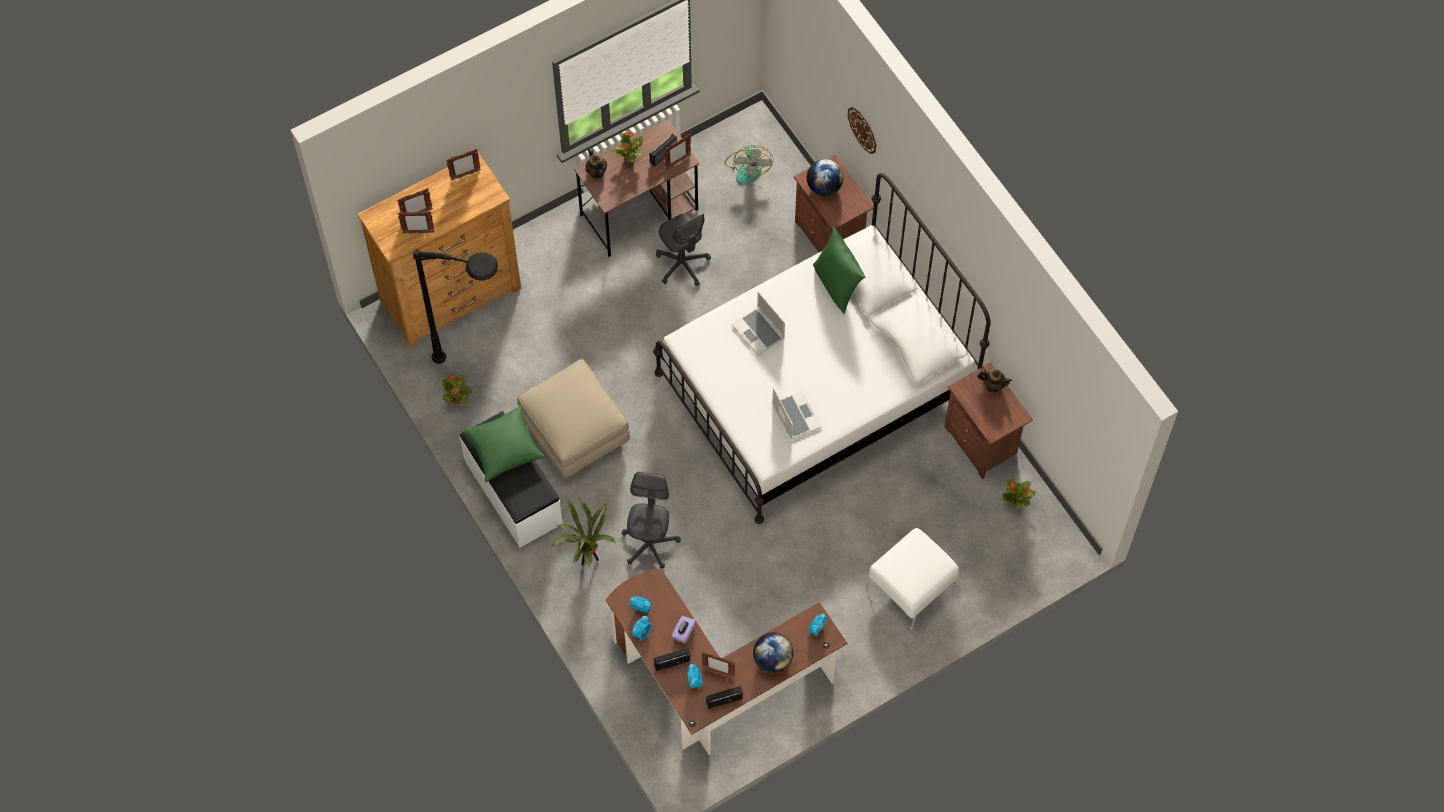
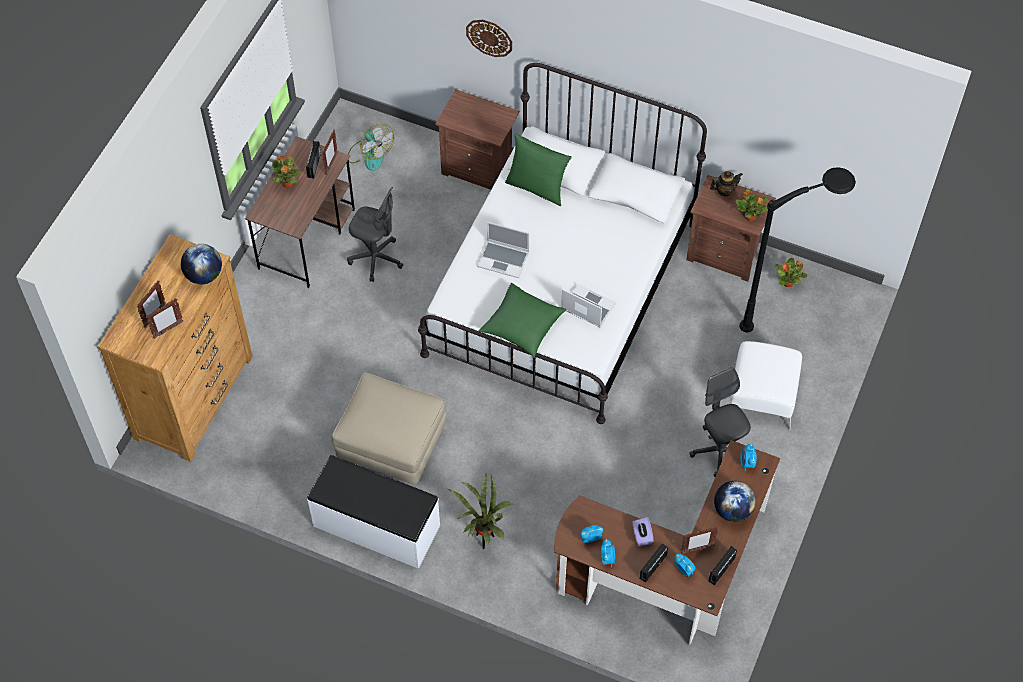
camera: 35 degrees left, 5 degrees down
black floor lamp [413,249,498,364] -> black floor lamp moved to [739,167,856,332]
potted plant [442,375,472,404] -> potted plant moved to [736,189,768,221]
picture frame [446,149,481,180] -> none
green pillow [461,406,546,482] -> green pillow moved to [479,283,566,358]
teapot [585,148,607,178] -> none
grey office chair [622,472,681,568] -> grey office chair moved to [689,367,751,477]
globe [807,159,843,196] -> globe moved to [181,244,222,284]

